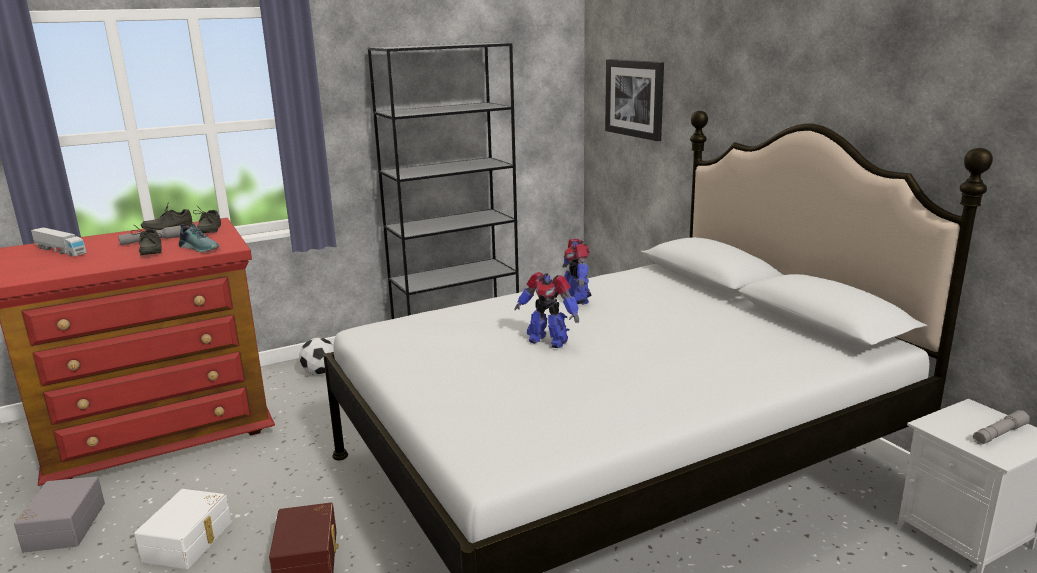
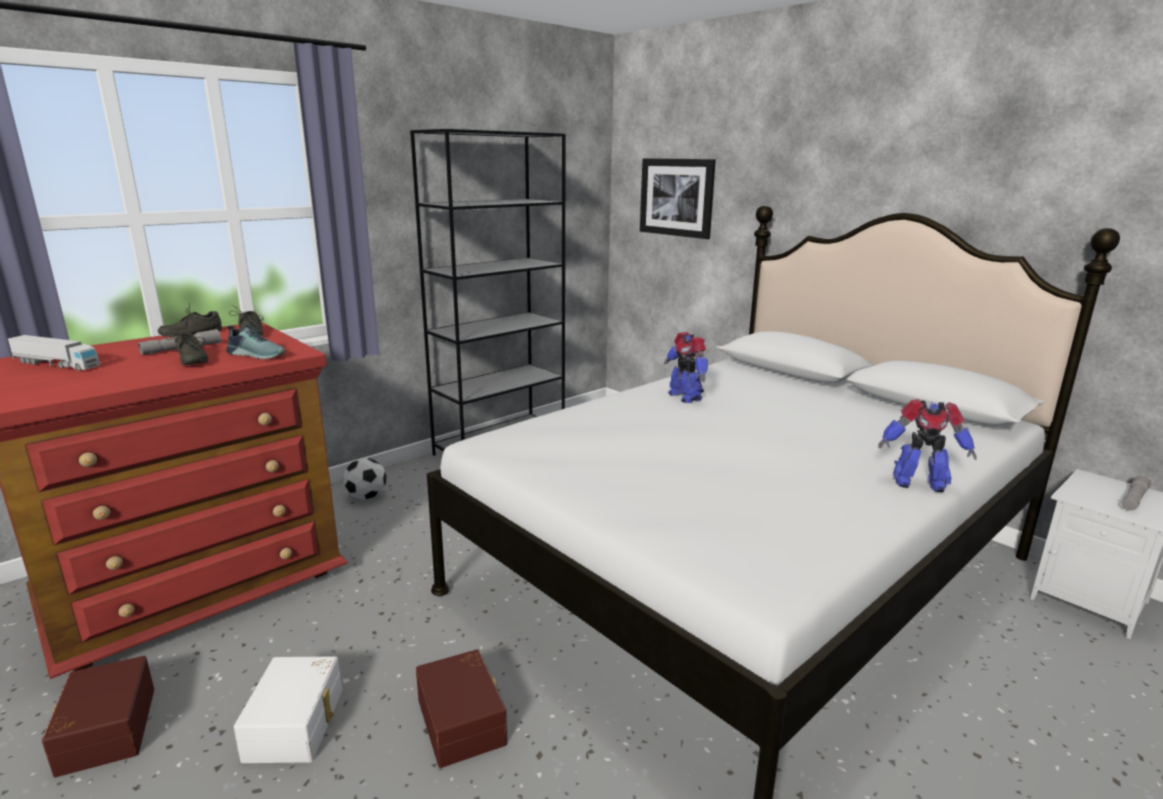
camera: 15 degrees left, 0 degrees up
grey storage box [14,476,105,552] -> brown storage box [42,656,154,777]
toy robot [514,272,579,348] -> toy robot moved to [878,399,977,492]

